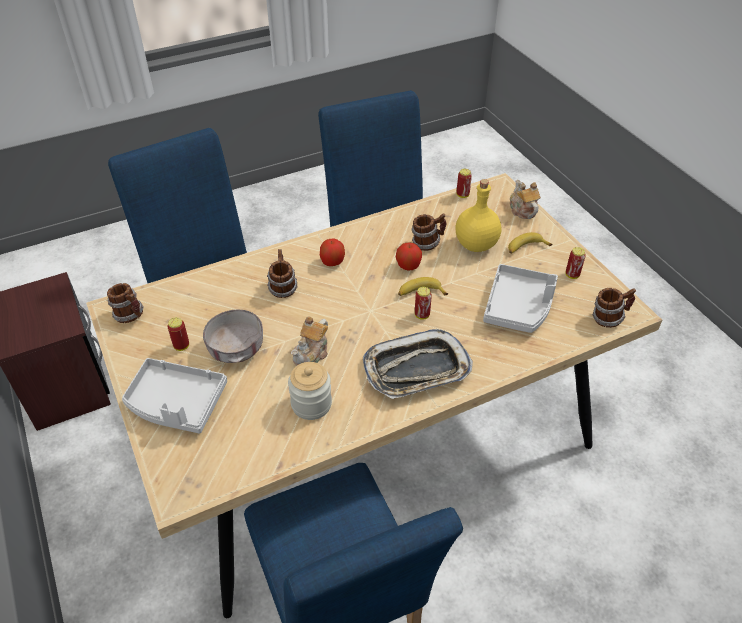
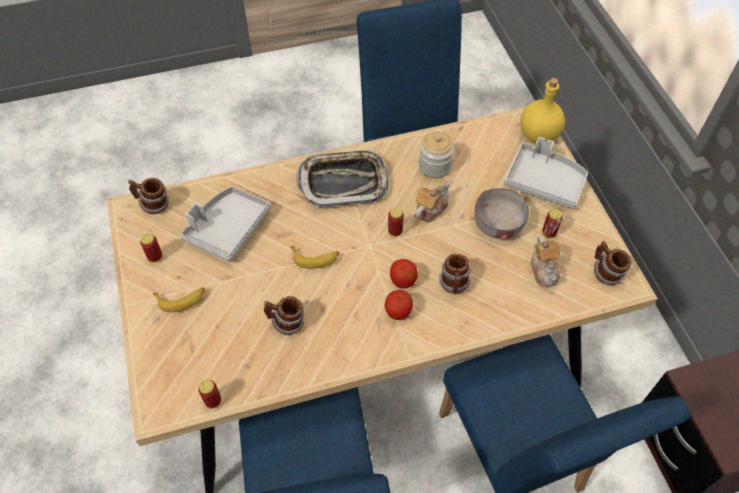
camera: 170 degrees left, 10 degrees up
apple [396,242,422,271] -> apple moved to [390,259,418,289]
can [415,287,432,320] -> can moved to [388,207,404,237]
yellow bottle [455,179,501,252] -> yellow bottle moved to [520,78,565,143]
teapot [510,180,541,219] -> teapot moved to [531,236,561,287]

